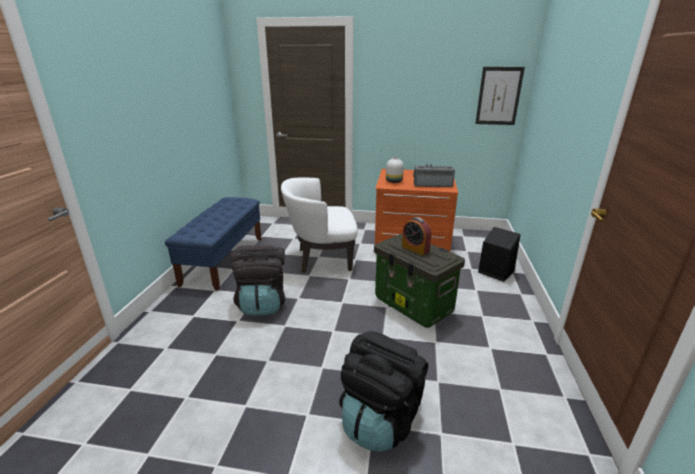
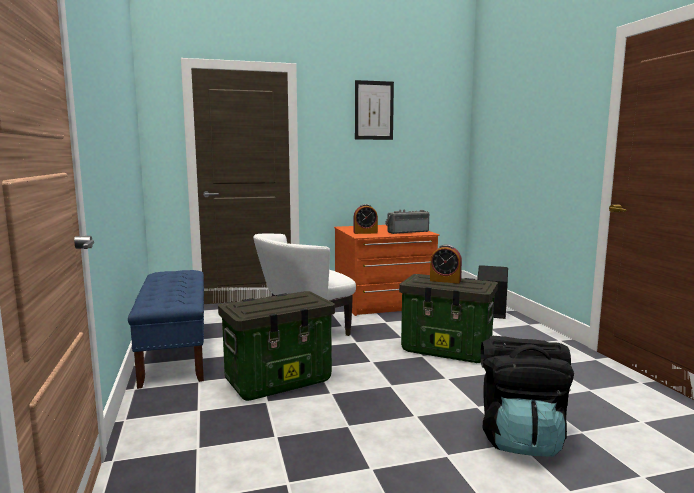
camera: 25 degrees left, 15 degrees down
black backpack [230,245,285,316] -> storage box [218,291,335,401]
white vase [386,157,404,183] -> alarm clock [354,204,378,234]
picture [475,67,525,125] -> picture moved to [355,80,394,140]

